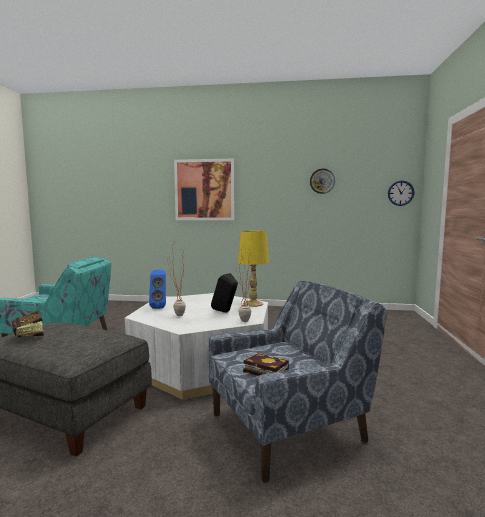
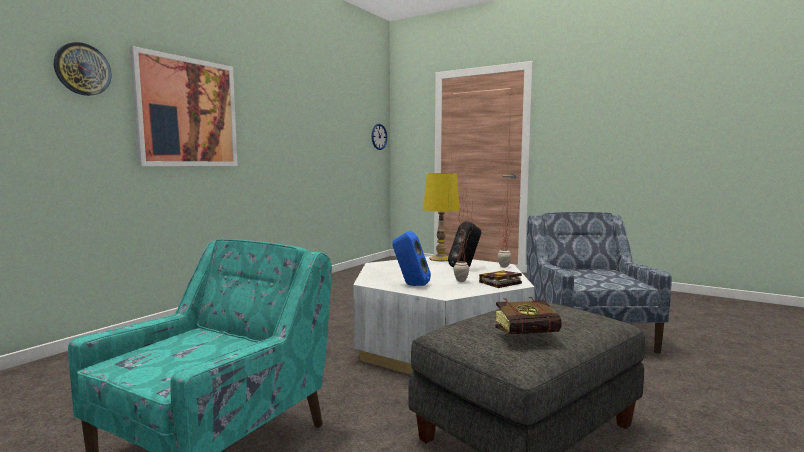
camera: 65 degrees left, 0 degrees up
book [243,353,289,376] -> book moved to [479,270,522,288]
wall clock [310,169,335,194] -> wall clock moved to [54,42,112,96]

